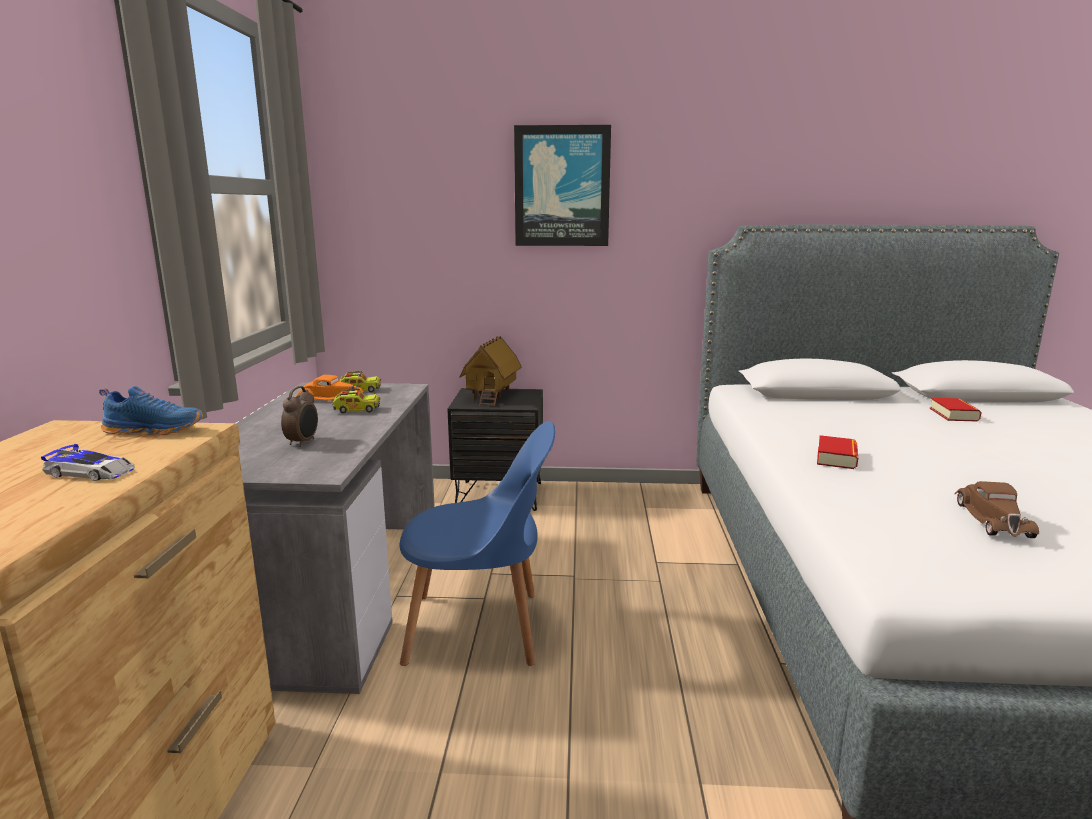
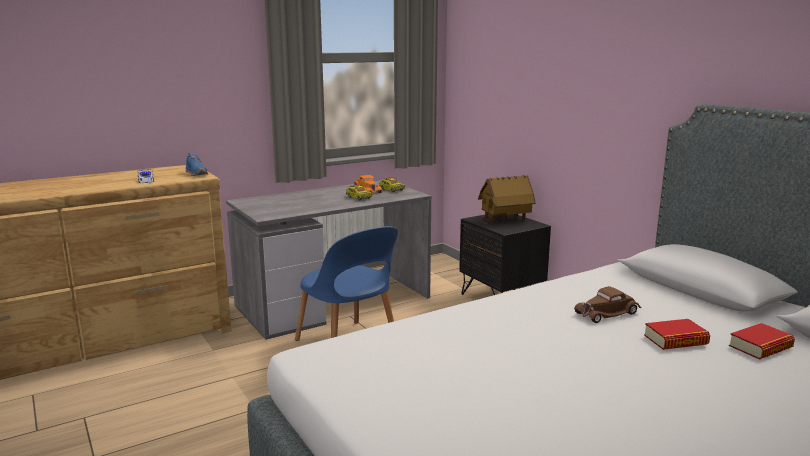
camera: 55 degrees right, 0 degrees up
alarm clock [281,386,318,447] -> none
picture [514,125,611,246] -> none
book [817,435,858,469] -> book moved to [644,319,710,350]
brown toy car [954,481,1039,538] -> brown toy car moved to [574,286,641,323]

